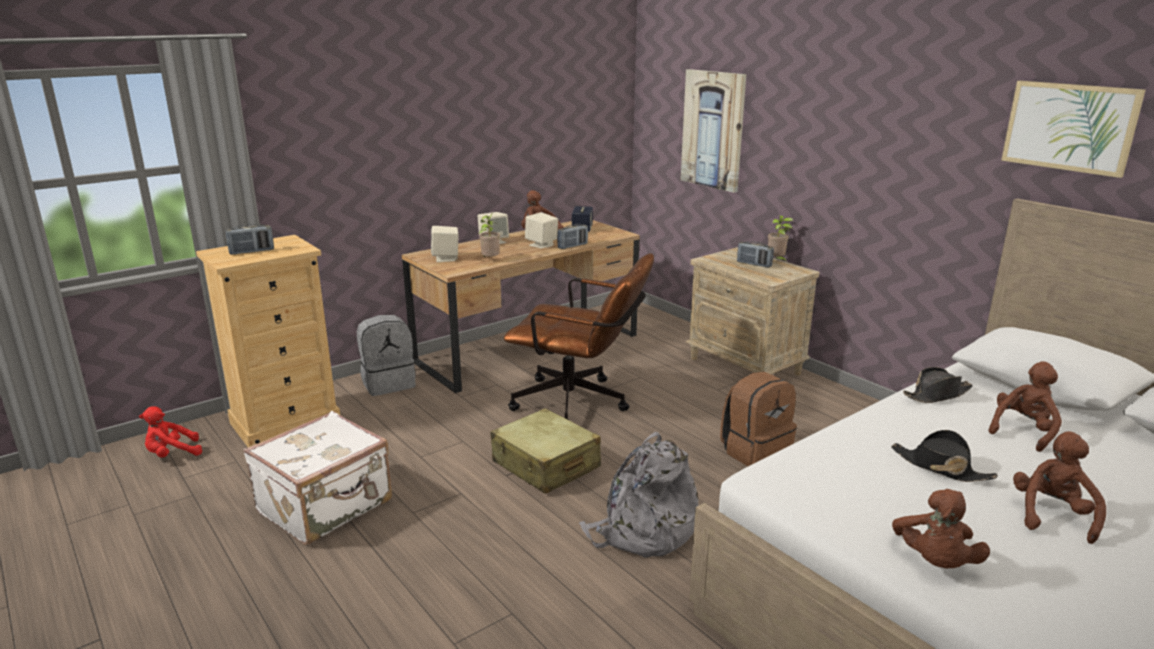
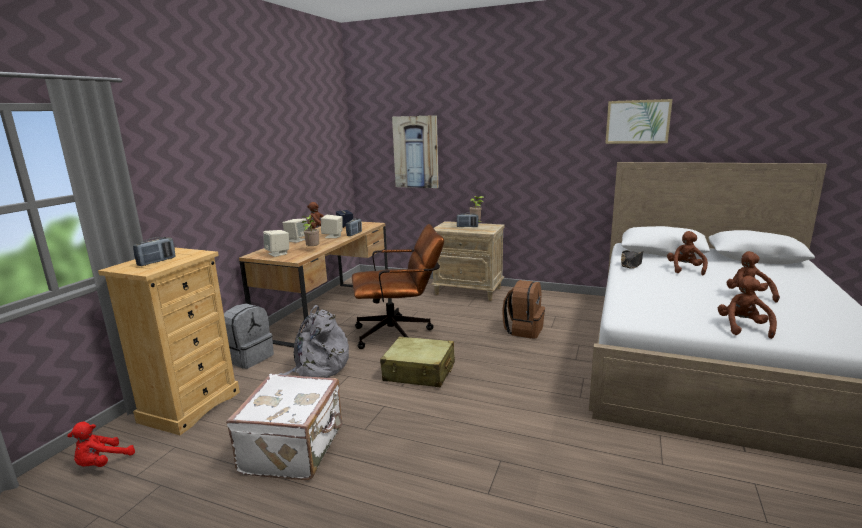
camera: 30 degrees left, 5 degrees down
grey backpack [579,432,699,558] -> grey backpack moved to [278,305,349,378]
black hat [891,430,998,482] -> none
brown plush toy [892,489,990,568] -> brown plush toy turned 150 degrees counterclockwise [718,276,777,339]

